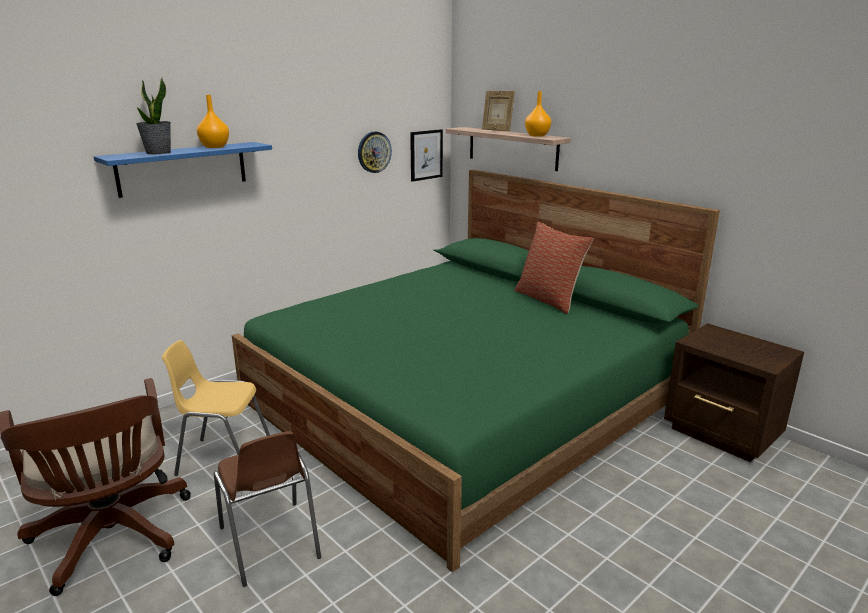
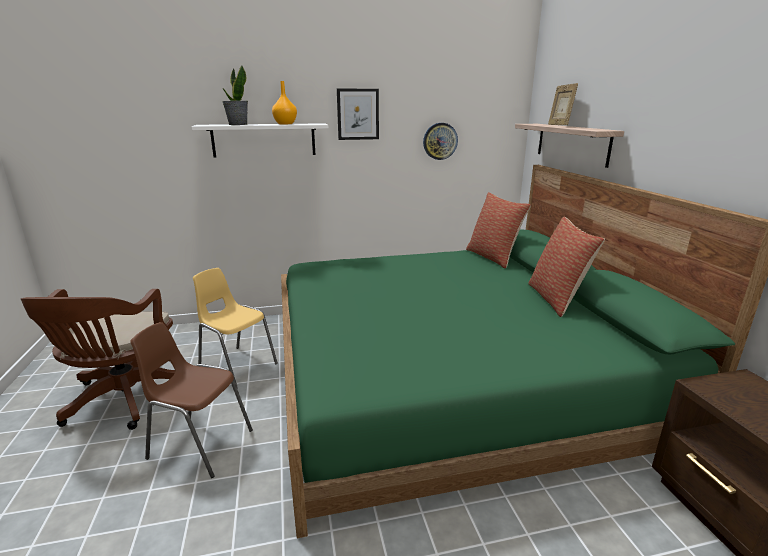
camera: 30 degrees right, 0 degrees up
blue shelf [94,142,272,198] -> white shelf [192,123,328,158]
brown chair [214,431,321,587] -> brown chair turned 105 degrees clockwise [130,322,253,478]
picture [410,129,443,182] -> picture moved to [337,89,379,140]
orange vase [525,91,551,137] -> none
none -> pillow [466,192,531,268]

